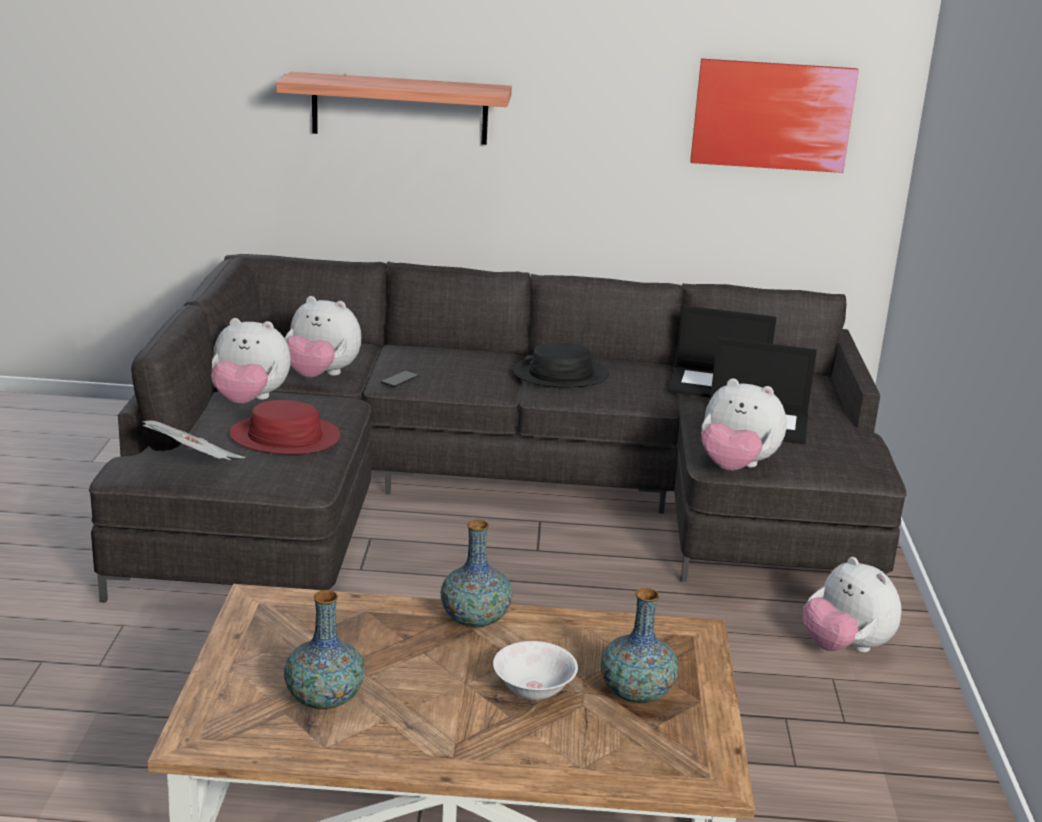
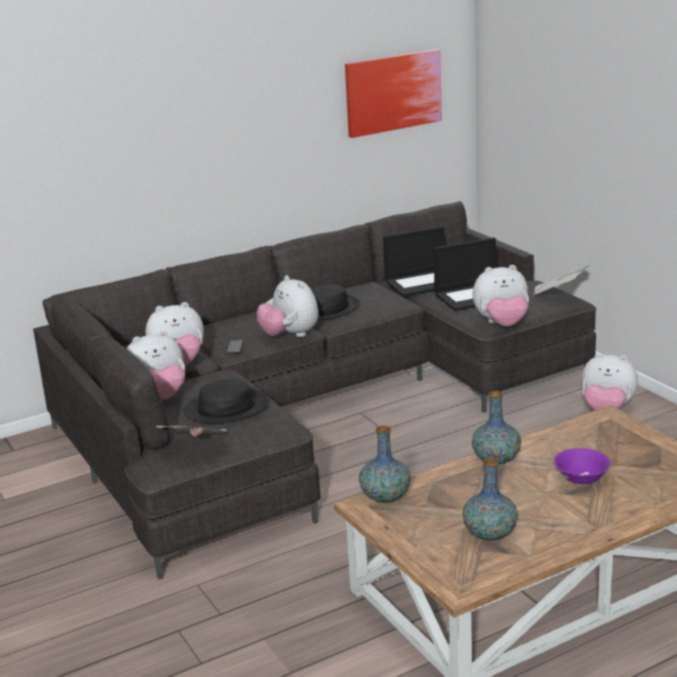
camera: 30 degrees left, 0 degrees up
red hat [230,400,341,455] -> black hat [184,379,268,423]
shelf [276,72,512,145] -> none
white bowl [493,641,578,700] -> purple bowl [554,448,611,485]
vase [601,588,679,704] -> vase moved to [359,426,411,503]
none -> plush toy [257,276,319,337]
none -> newspaper [534,264,591,295]

